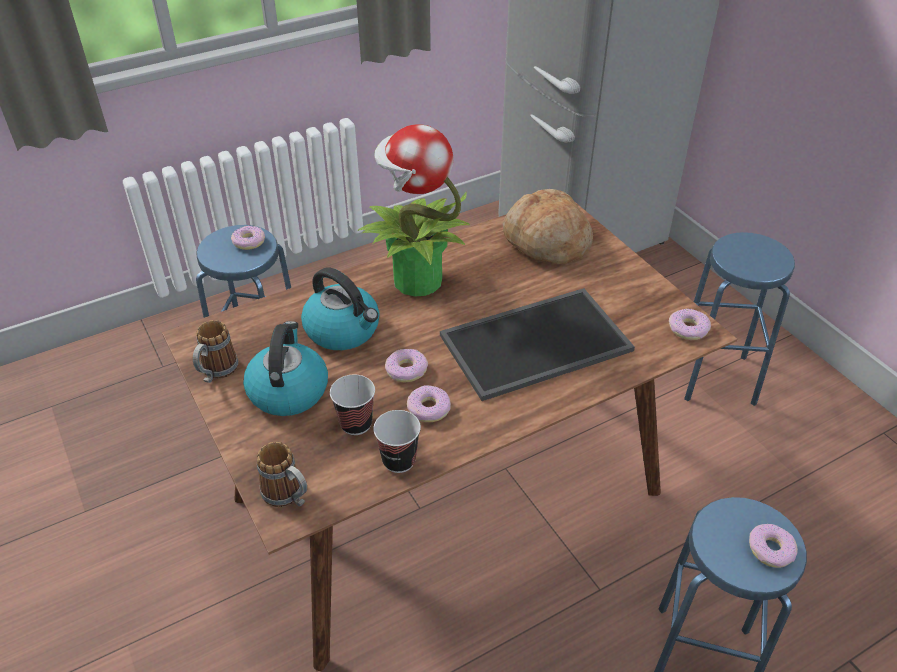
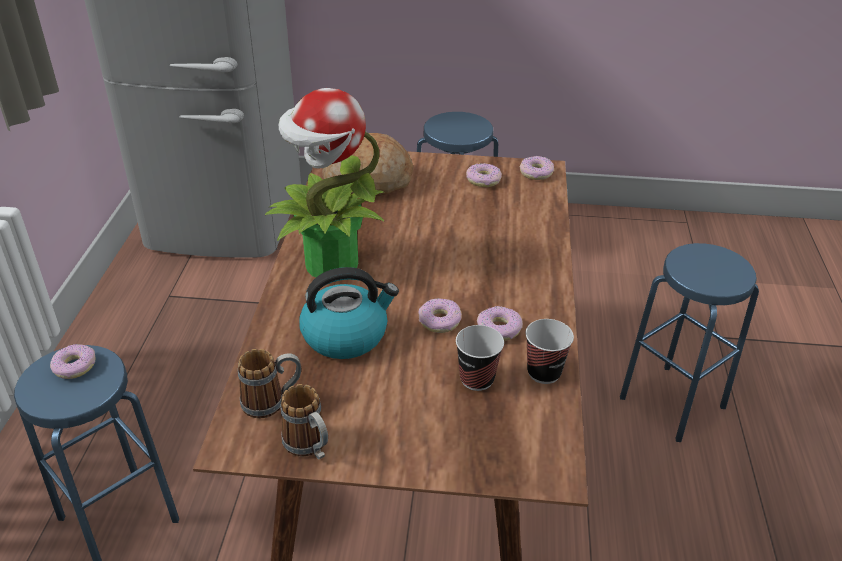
camera: 55 degrees left, 5 degrees down
kettle [243,321,328,416] -> none
mug [257,442,307,507] -> mug moved to [238,349,301,418]
tray [440,288,635,401] -> none
donut [749,524,798,568] -> donut moved to [466,163,502,187]

